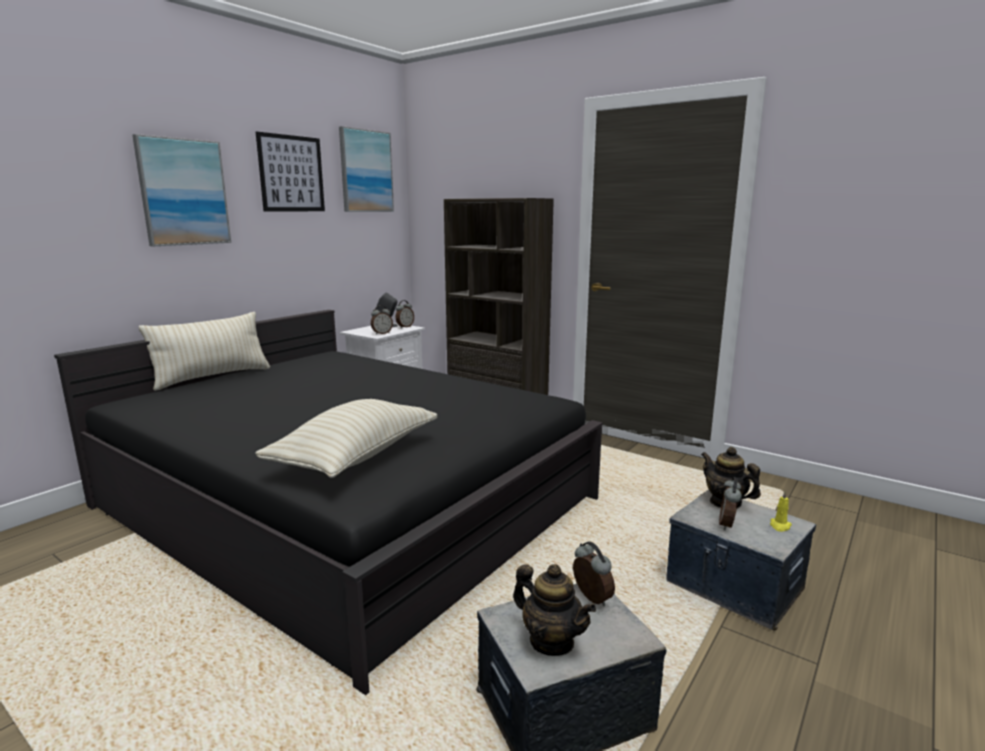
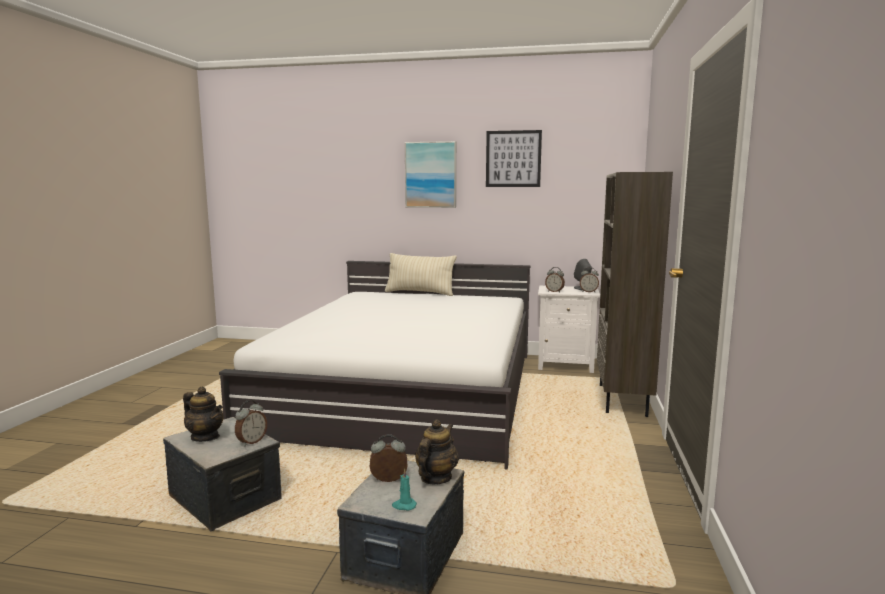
camera: 65 degrees right, 5 degrees down
black bed [54,310,603,695] -> white bed [219,261,531,469]
beige pillow [255,399,437,478] -> none
picture [339,126,394,212] -> none
teapot [513,564,596,656] -> teapot turned 75 degrees counterclockwise [183,387,224,442]
yellow candle [770,491,792,532] -> turquoise candle [392,468,417,510]

